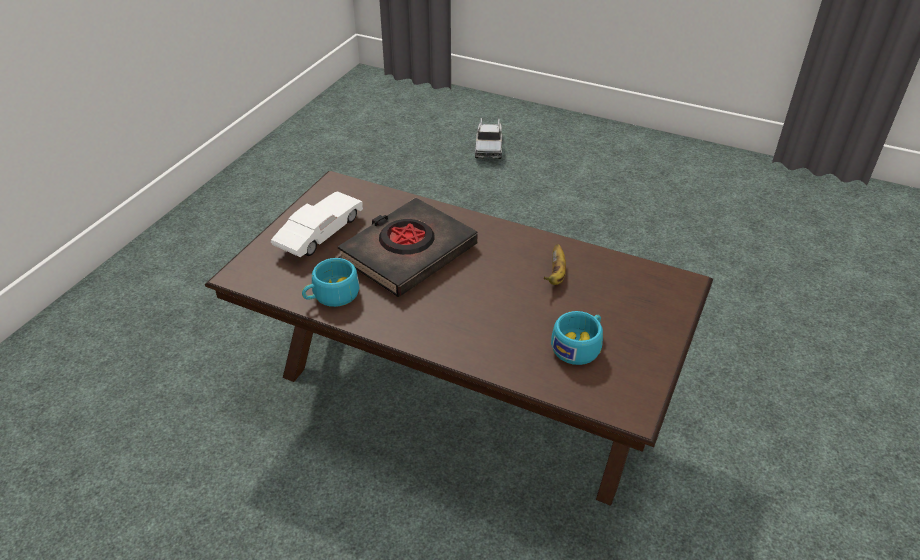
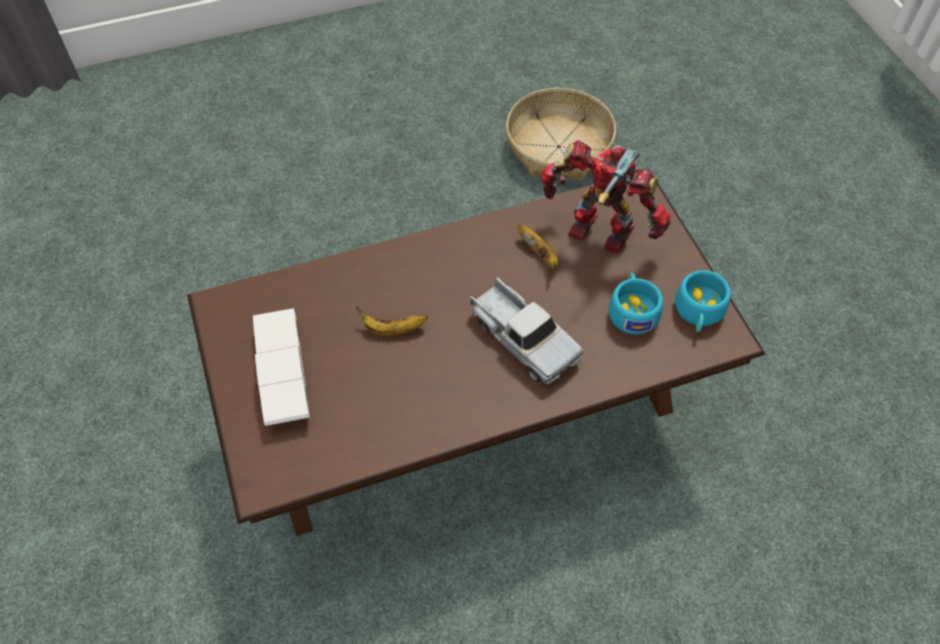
camera: 45 degrees left, 15 degrees up
turquoise cup [302,258,360,307] -> turquoise cup moved to [675,270,731,332]
black book [337,198,477,297] -> banana [356,307,428,336]
toy truck [475,118,502,159] -> toy truck moved to [470,277,584,384]
none -> basket [506,88,616,180]
none -> toy robot [542,140,671,253]

